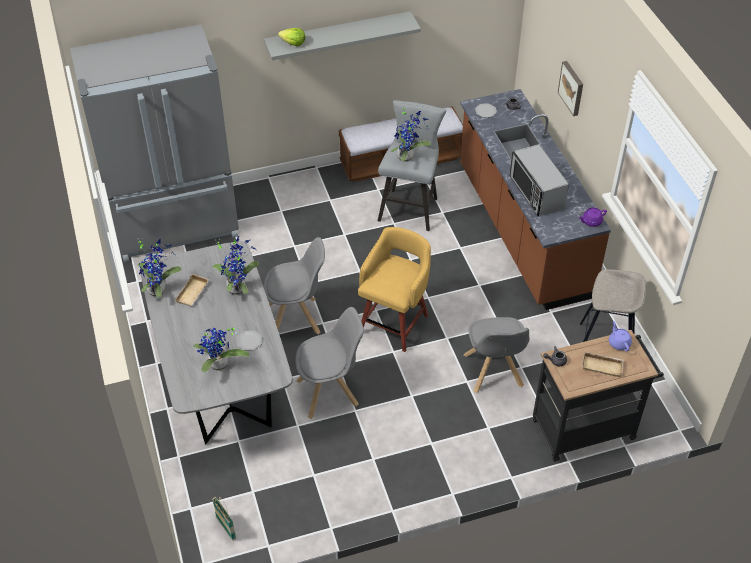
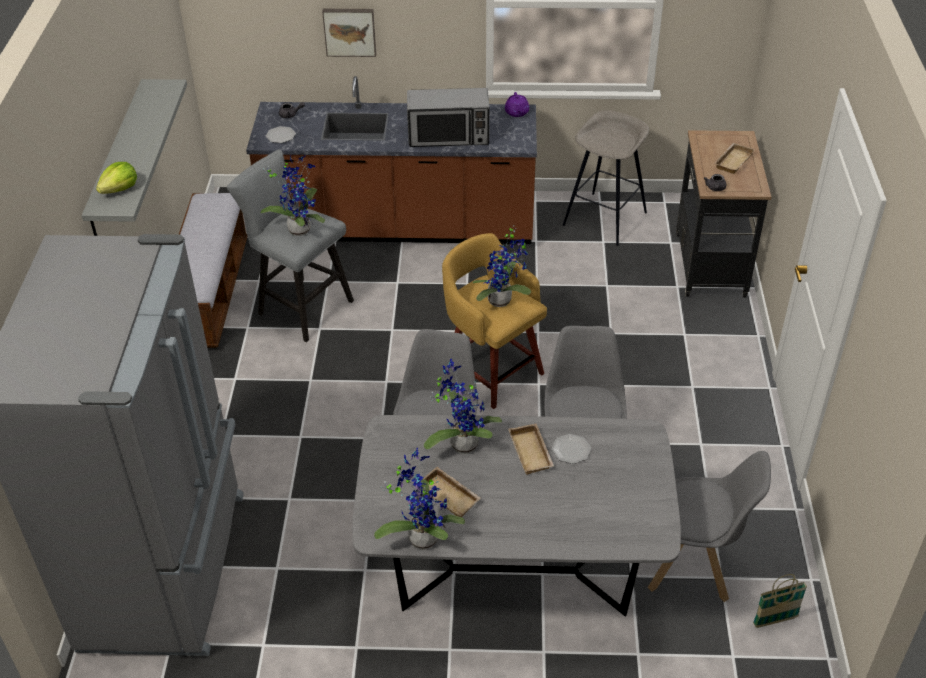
camera: 70 degrees left, 5 degrees down
potted plant [193,327,249,372] -> potted plant moved to [473,225,531,307]
grey chair [464,317,529,393] -> grey chair moved to [648,451,771,602]
purple teapot [609,321,632,351] -> none
none -> beige tray [508,423,554,475]

